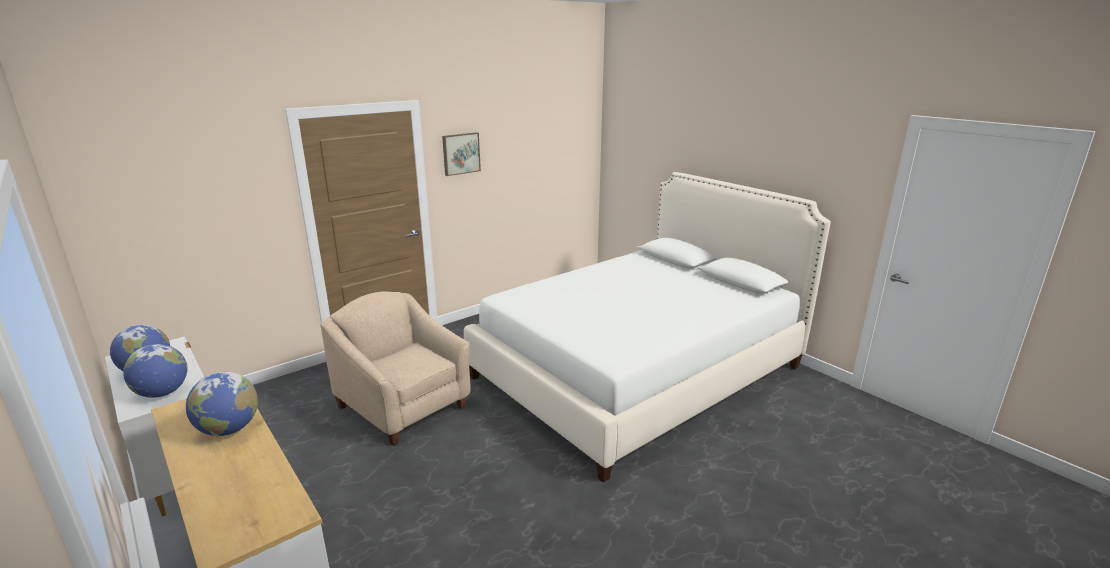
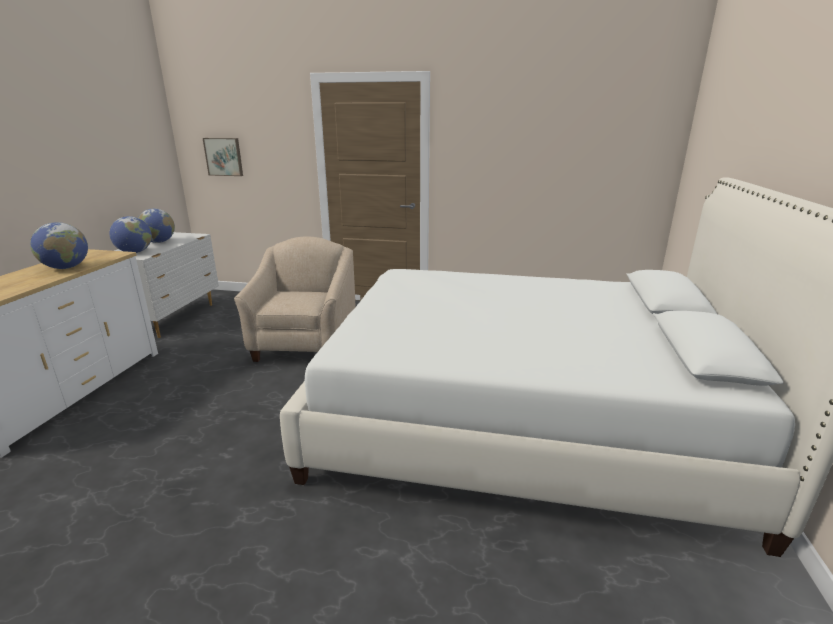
camera: 50 degrees right, 0 degrees up
picture [442,132,481,176] -> picture moved to [203,138,243,176]

